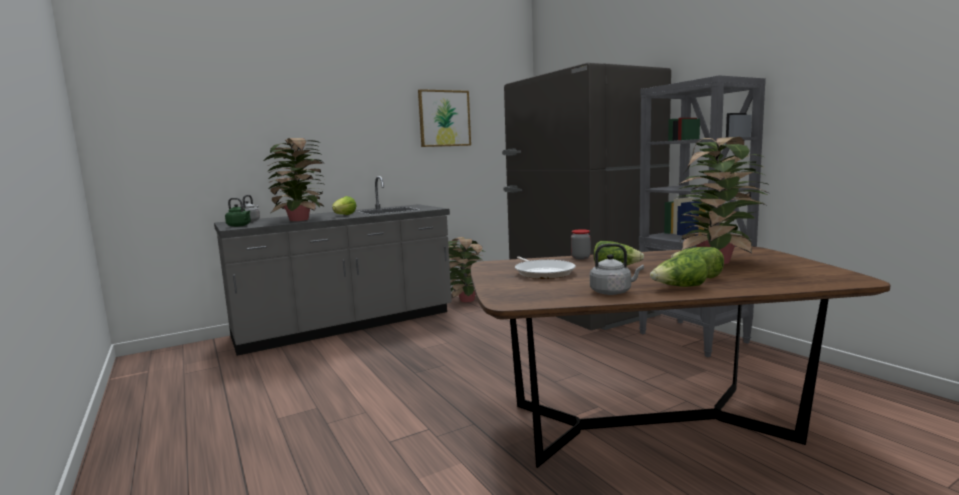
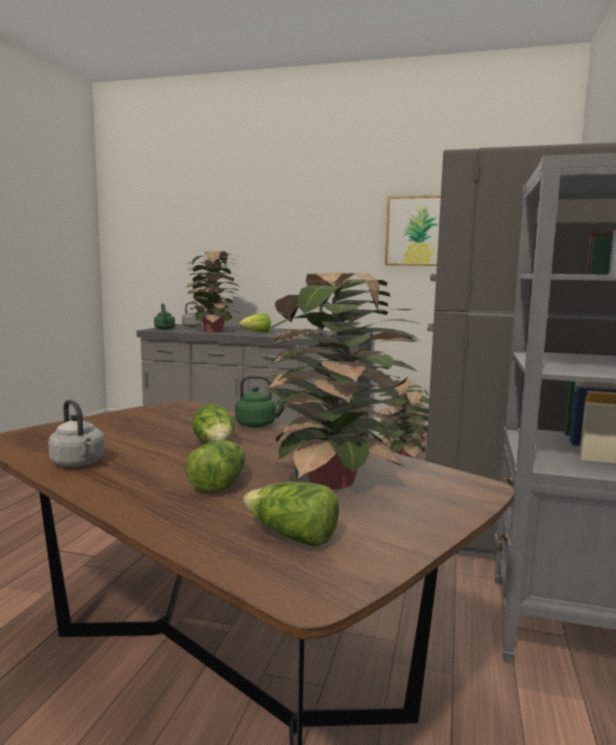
camera: 45 degrees right, 0 degrees up
frying pan [515,257,576,279] -> none
jar [571,229,591,259] -> green kettle [235,375,288,427]
lettuce [650,253,708,287] -> lettuce moved to [243,482,339,547]

